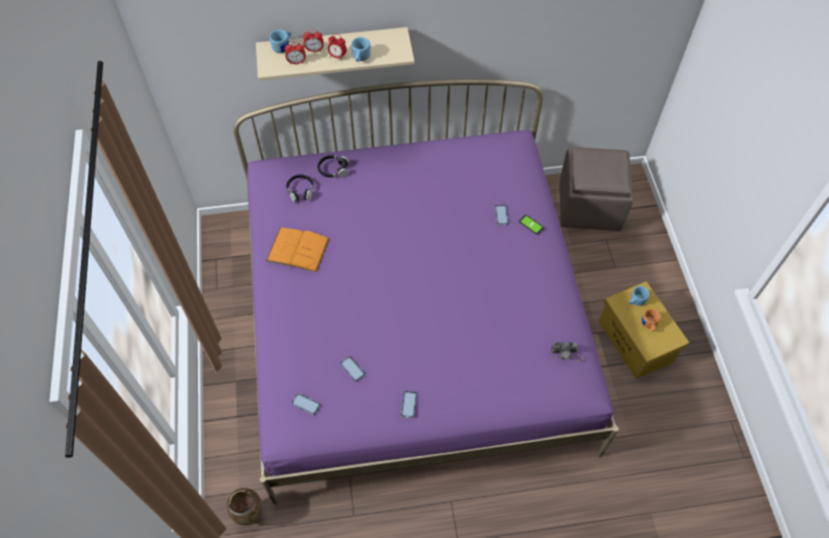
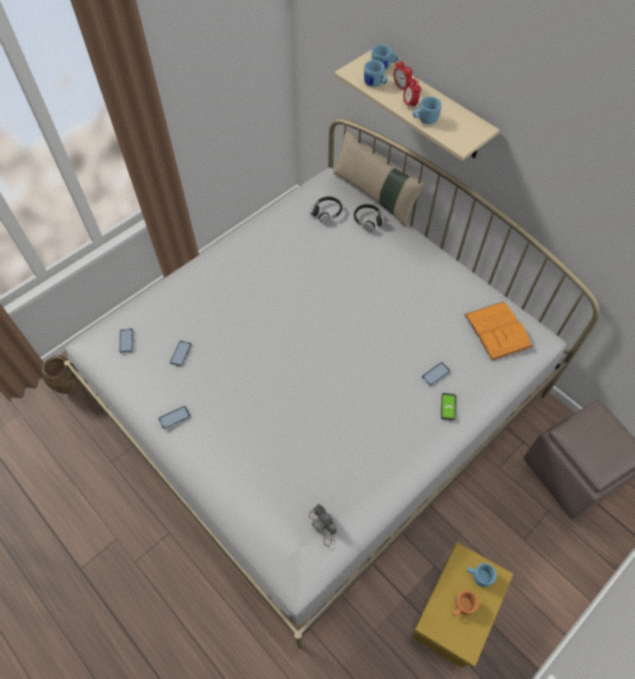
camera: 55 degrees right, 0 degrees up
purple bed [233,79,619,505] -> white bed [64,118,600,649]
orange book [266,227,330,272] -> orange book moved to [464,302,533,361]
alarm clock [285,42,306,64] -> blue mug [364,60,388,87]
none -> beige pillow [333,129,427,227]

